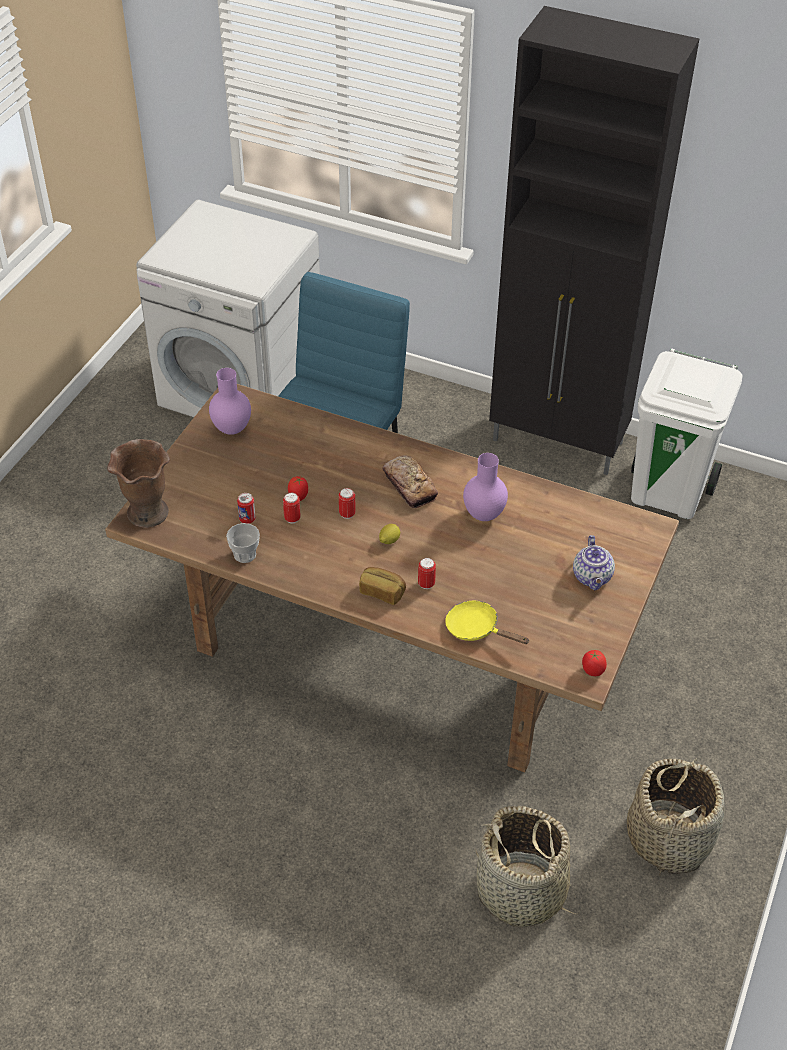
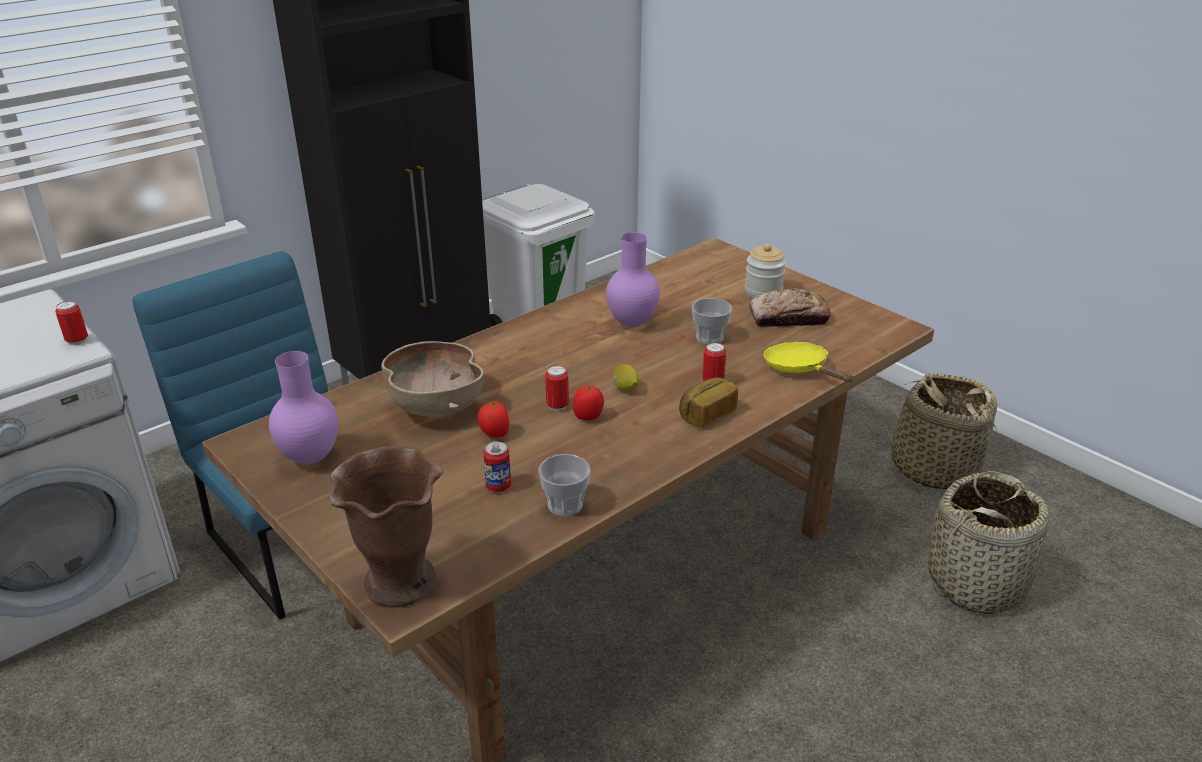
camera: 65 degrees left, 15 degrees down
can [283,493,301,523] -> can moved to [55,301,88,345]
bread [382,455,438,508] -> bread moved to [749,288,831,327]
yellow frying pan [445,601,530,644] -> yellow frying pan turned 90 degrees clockwise [764,342,854,382]
teapot [573,535,615,590] -> jar [745,244,786,298]
tomato [582,650,607,676] -> tomato moved to [573,385,604,421]
none -> brown bowl [381,341,484,417]
none -> cup [692,298,732,345]

